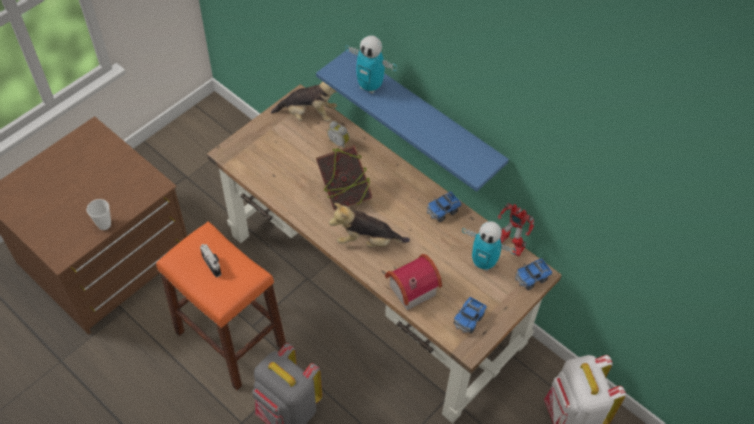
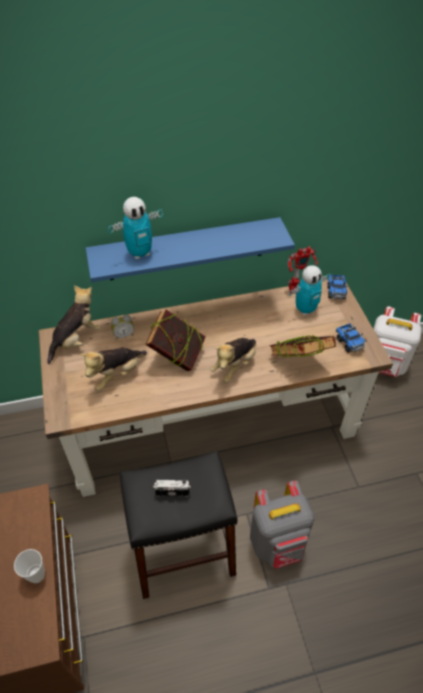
camera: 55 degrees left, 5 degrees down
orange stool [156,221,286,390] -> black stool [120,451,237,599]
toy house [385,254,442,311] -> book [269,335,336,358]
toy truck [427,192,462,222] -> none
none -> plush toy [80,348,147,391]

